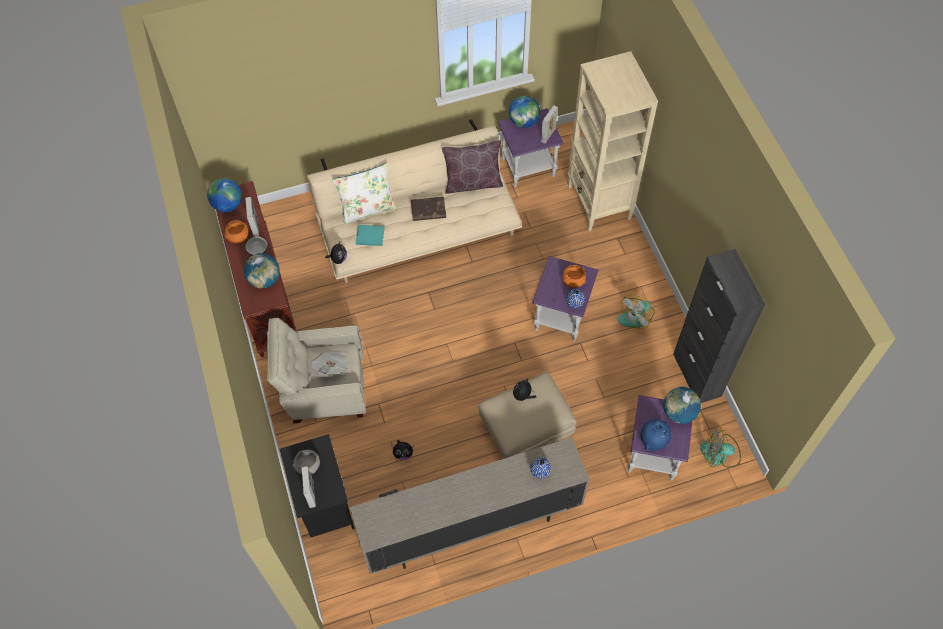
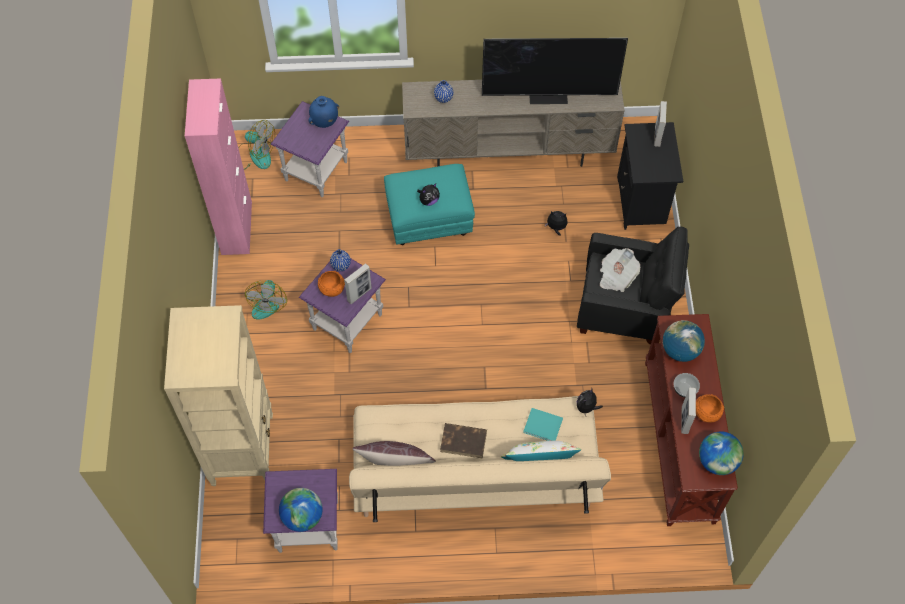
camera: 165 degrees left, 0 degrees up
beige armchair [267,317,366,424] -> black armchair [577,226,689,344]
grey bowl [293,450,320,475] -> none
beige ottoman [478,372,577,459] -> turquoise ottoman [384,164,475,245]
picture frame [541,105,558,144] -> picture frame moved to [344,263,372,304]
fan [618,294,654,329] -> fan turned 120 degrees clockwise [245,280,287,320]
globe [663,387,701,424] -> none
black cabinet [673,249,765,403] -> pink cabinet [185,78,252,255]
none -> television [482,38,628,104]

